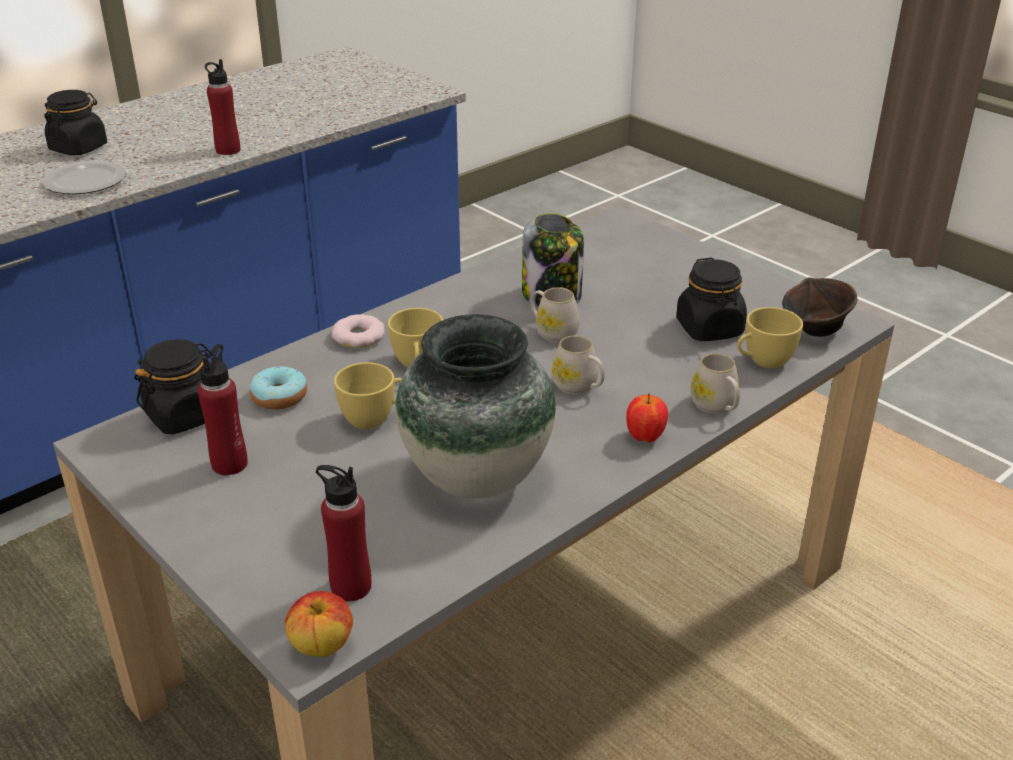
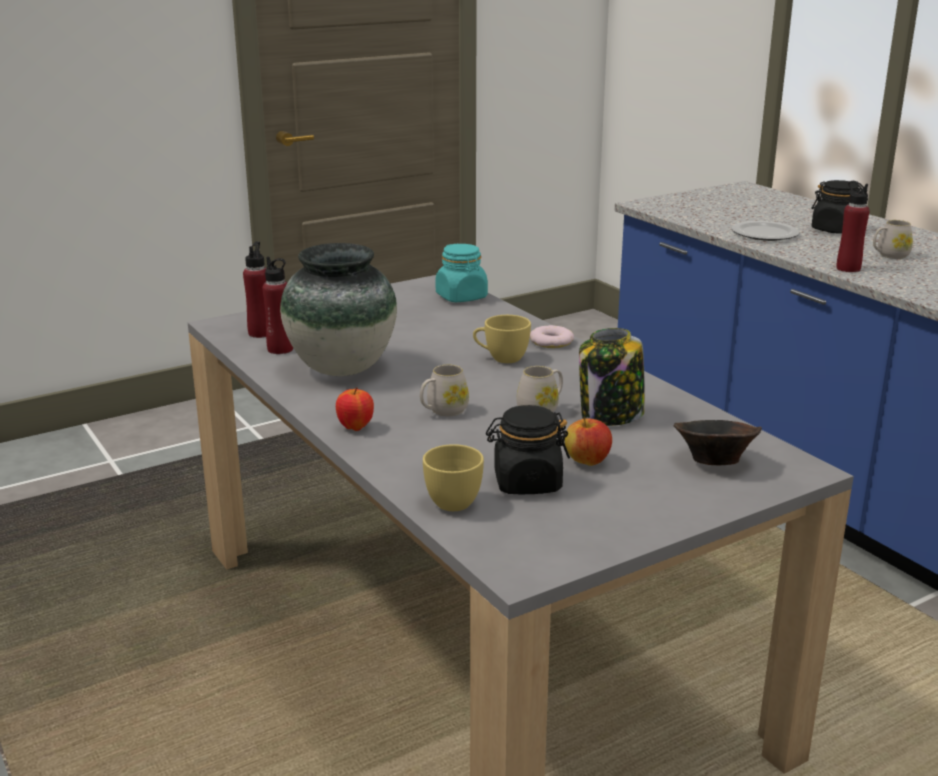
camera: 100 degrees right, 10 degrees down
black jar [134,339,217,434] -> turquoise jar [436,244,488,302]
red bottle [198,344,248,475] -> red bottle moved to [262,257,293,354]
donut [249,366,307,409] -> none
apple [285,591,353,657] -> apple moved to [565,417,612,466]
yellow cup [334,362,402,429] -> none
white mug [691,353,740,414] -> white mug moved to [873,220,913,259]
brown bowl [782,277,857,337] -> brown bowl moved to [674,420,762,465]

